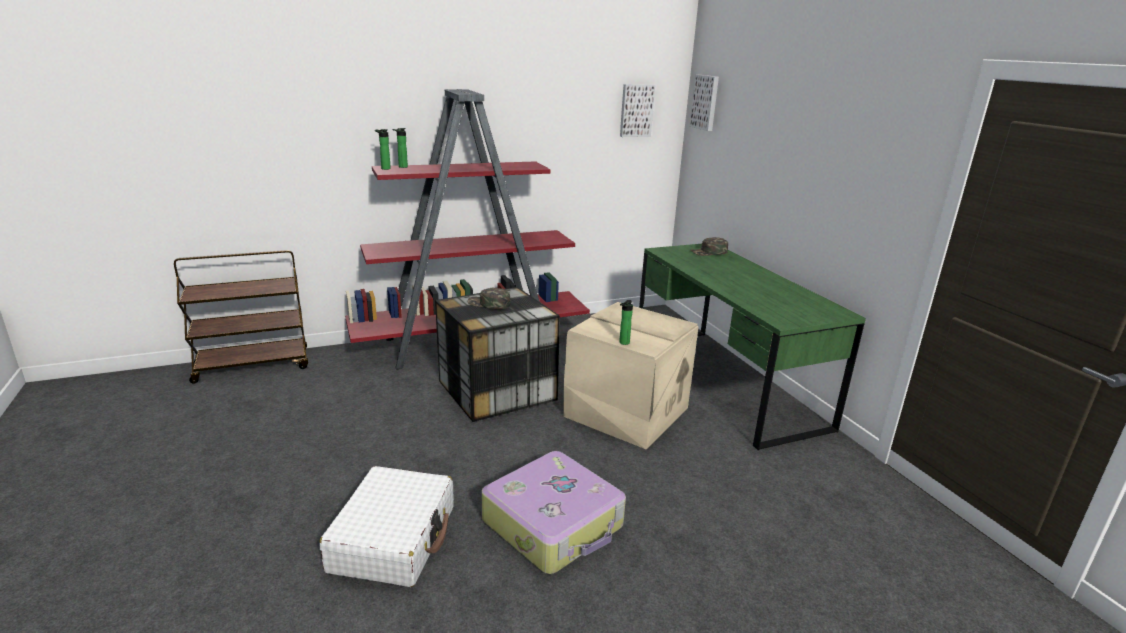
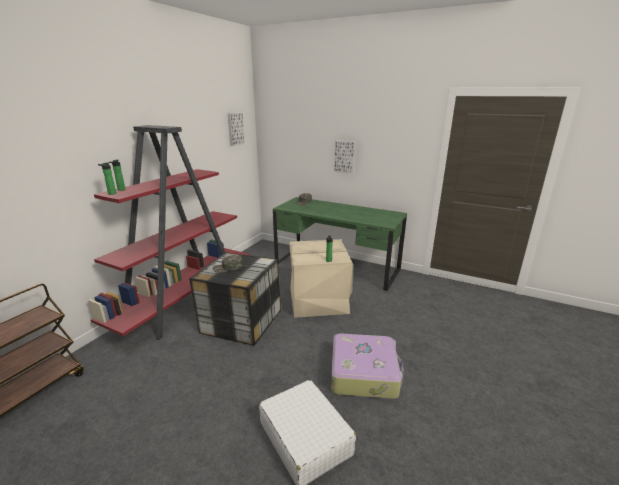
camera: 40 degrees left, 0 degrees up
picture [690,75,719,131] -> picture moved to [334,140,355,174]

